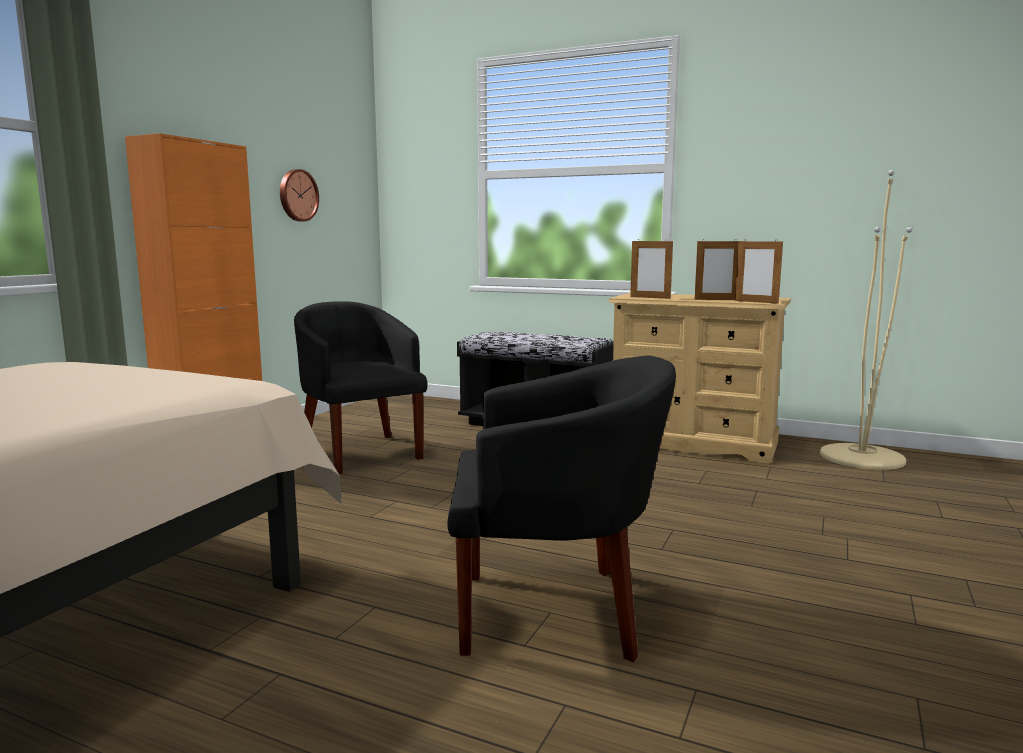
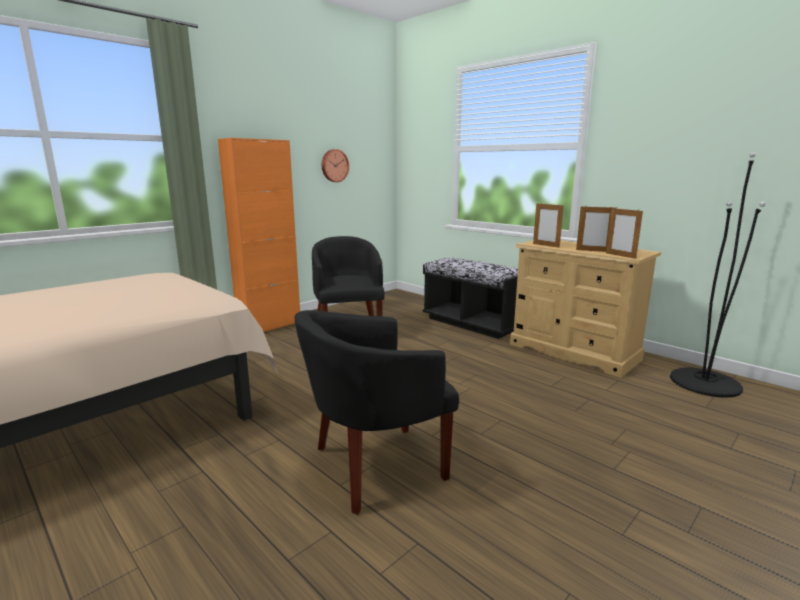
camera: 20 degrees right, 5 degrees up
black armchair [447,355,676,662] -> black armchair turned 135 degrees clockwise [295,310,459,515]
beige floor lamp [820,170,913,470] -> black floor lamp [670,152,766,398]

